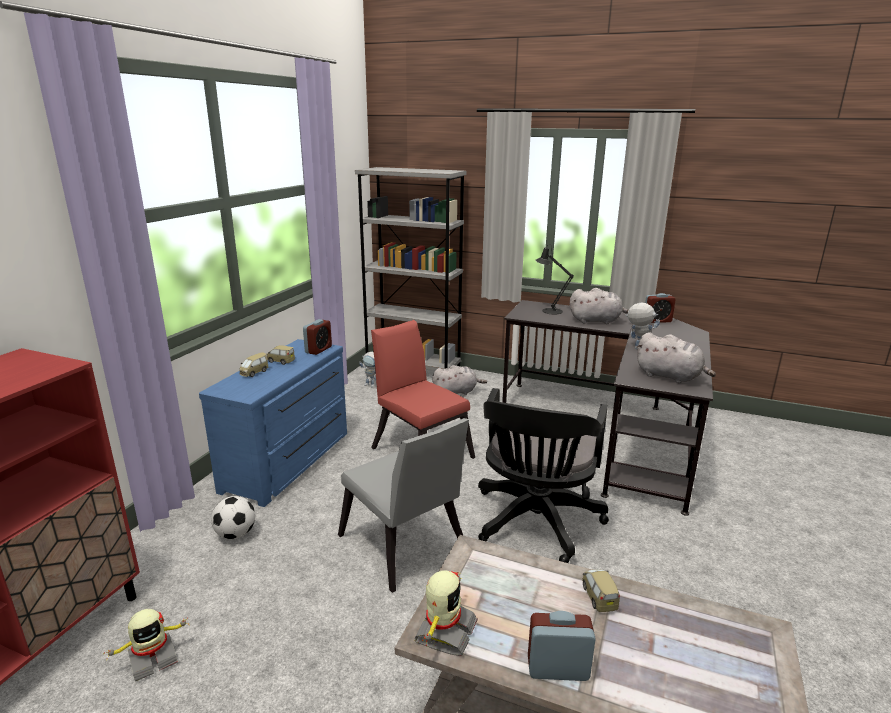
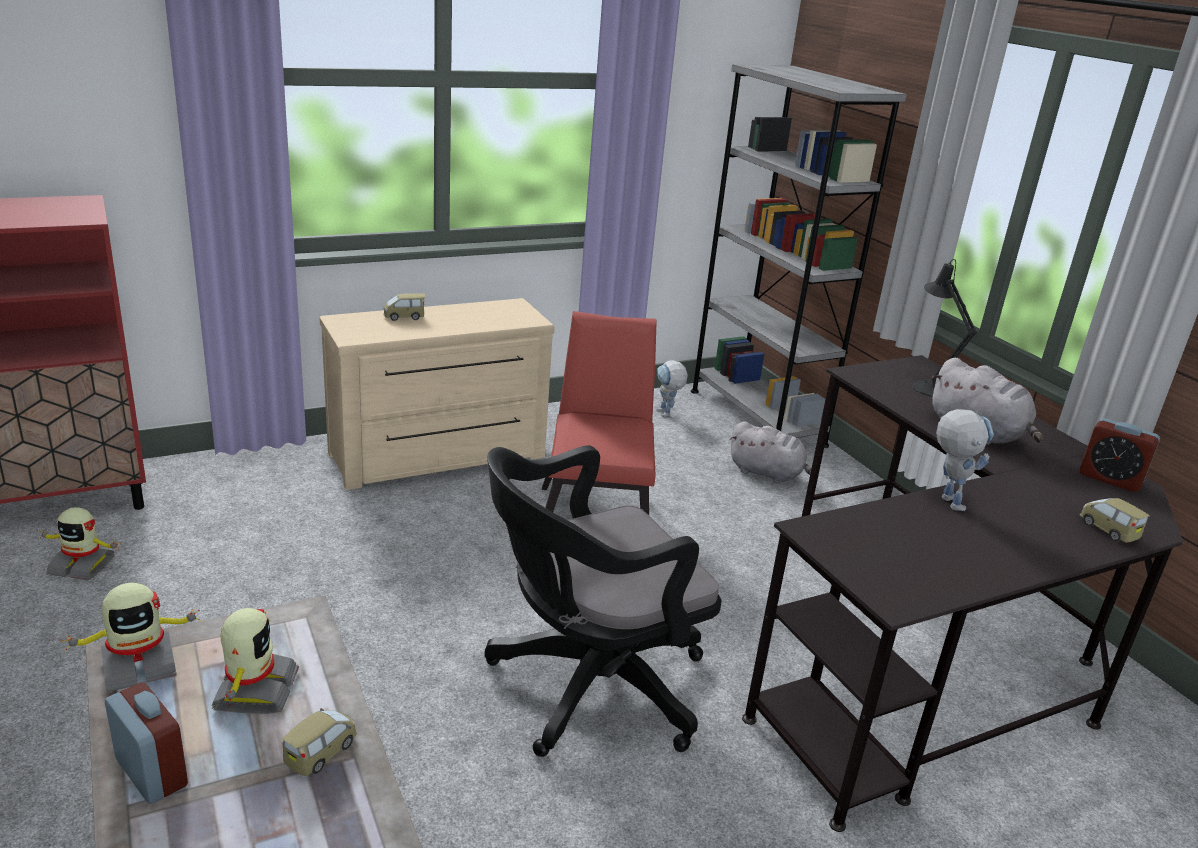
camera: 40 degrees right, 5 degrees up
blue dresser [199,339,347,507] -> beige dresser [319,298,555,490]
football [211,496,255,539] -> none
toy car [267,345,295,365] -> toy car moved to [1080,498,1150,543]
alarm clock [303,319,332,355] -> none
grey chair [338,418,469,593] -> none
grey plush toy [636,332,716,383] -> none
none -> toy robot [212,608,299,714]

